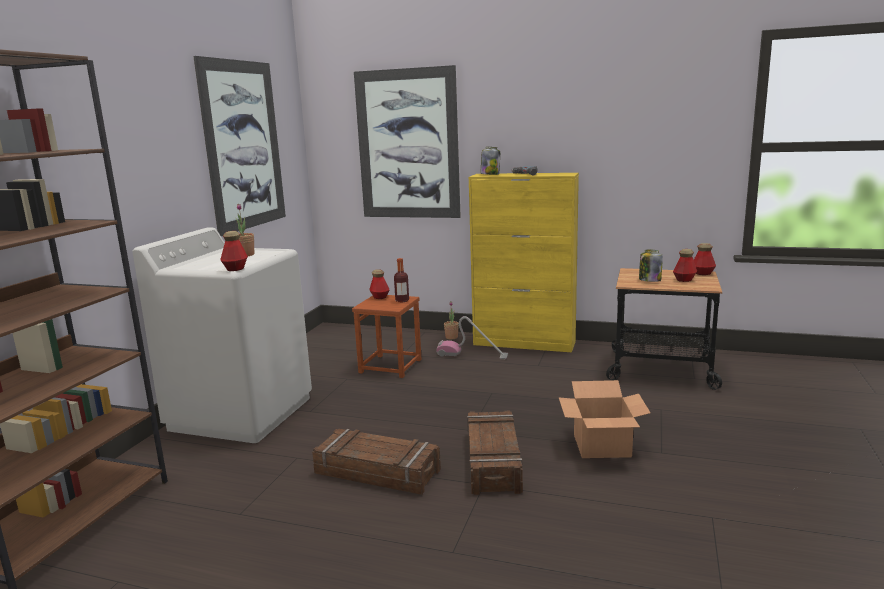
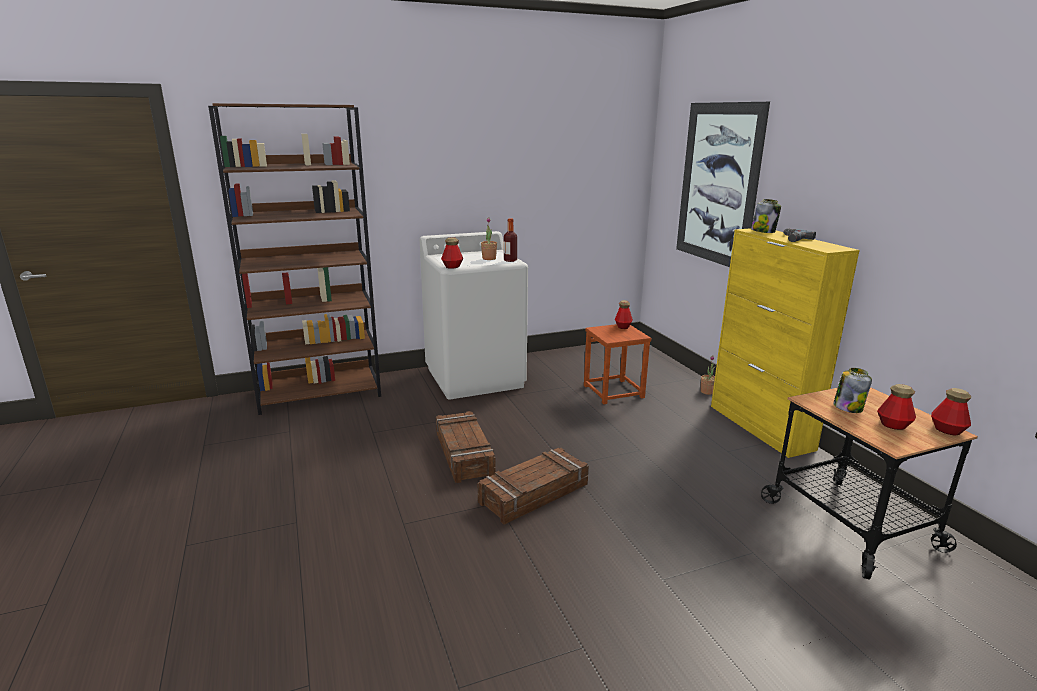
camera: 50 degrees right, 5 degrees up
picture [193,56,286,236] -> none
bottle [394,258,409,302] -> bottle moved to [504,218,517,262]
vacuum cleaner [436,316,508,359] -> none
cardboard box [559,380,651,458] -> none

